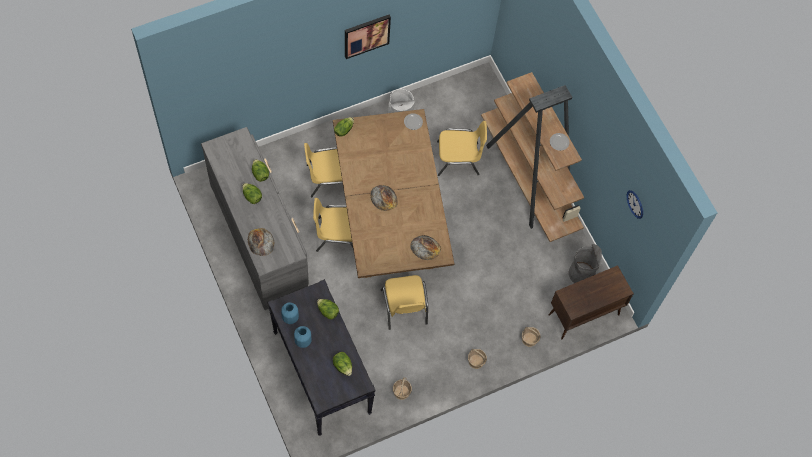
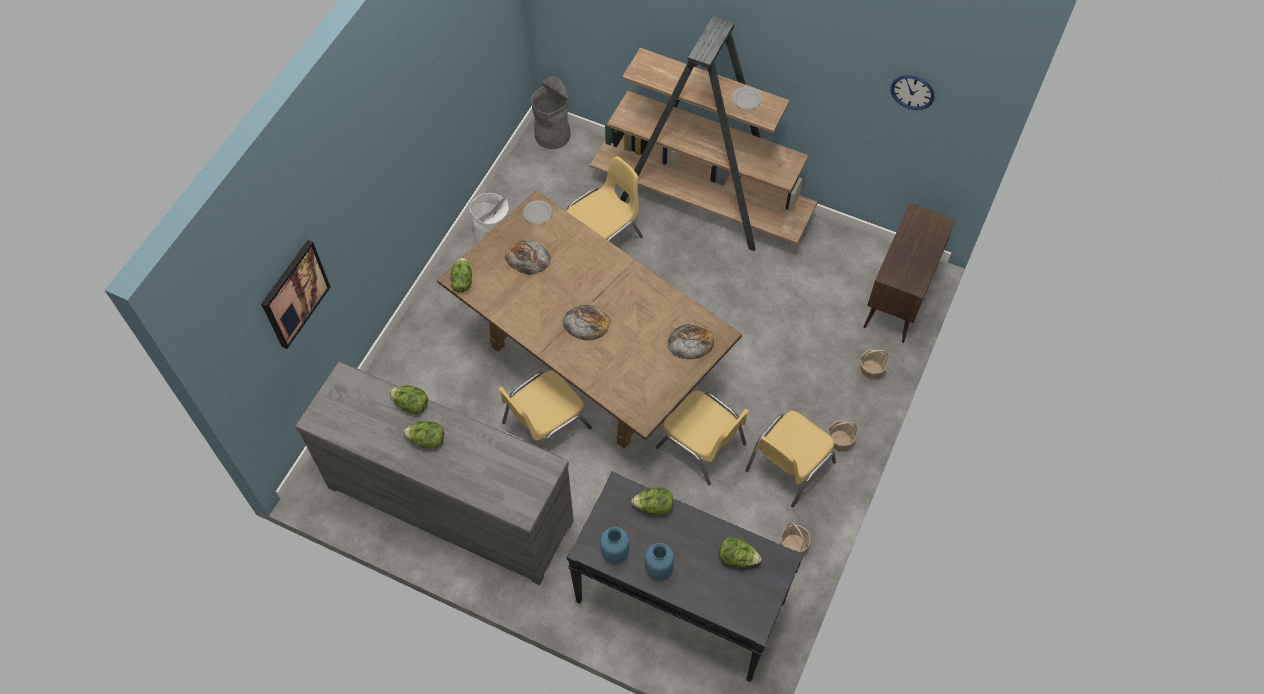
camera: 35 degrees left, 5 degrees down
bread [248,228,275,256] -> bread moved to [505,240,551,275]
yellow chair [304,143,343,197] -> yellow chair moved to [745,411,836,507]
picture [345,15,391,59] -> picture moved to [261,240,330,349]
grey trash can [569,244,602,283] -> grey trash can moved to [531,76,570,149]

